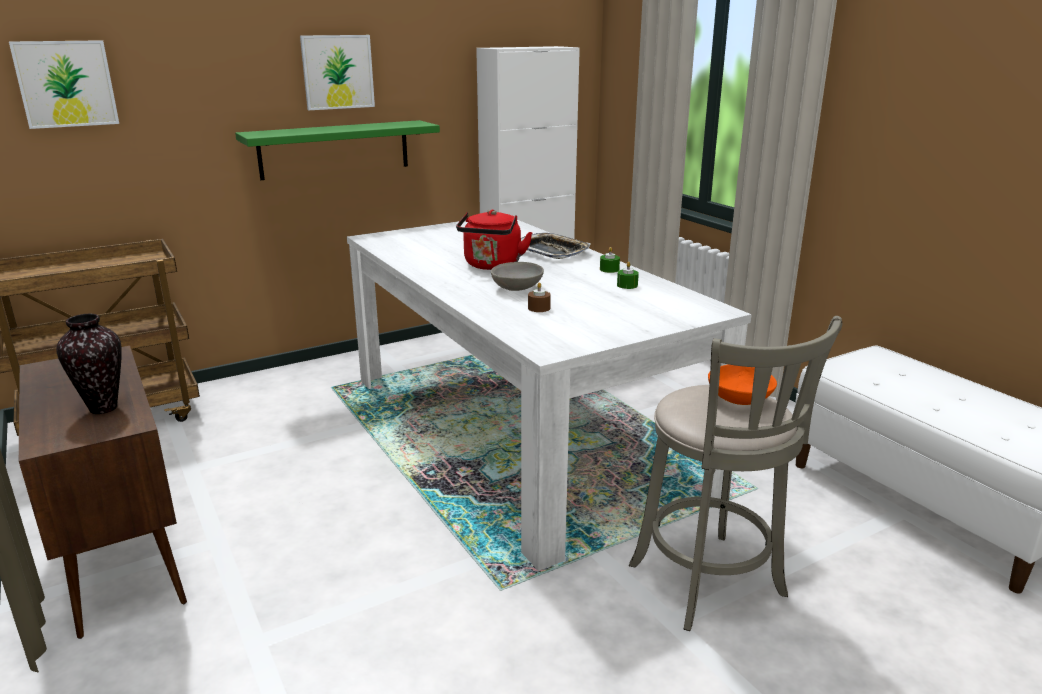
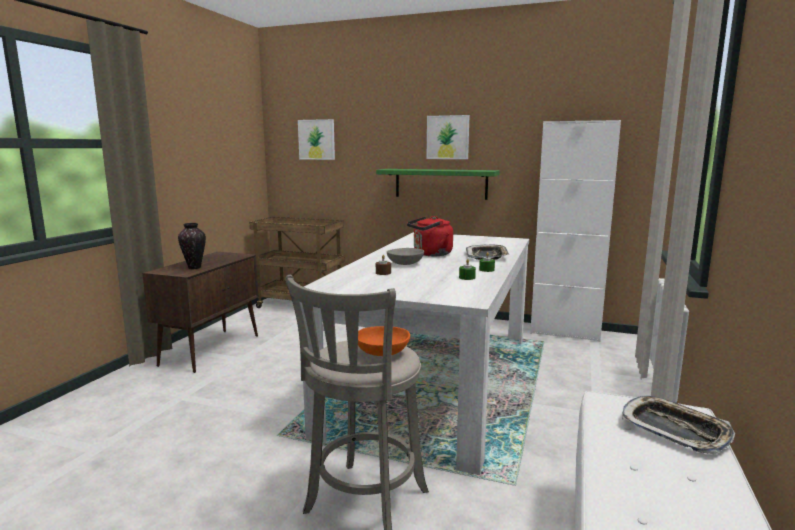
camera: 50 degrees right, 10 degrees down
none -> tray [622,396,735,454]

